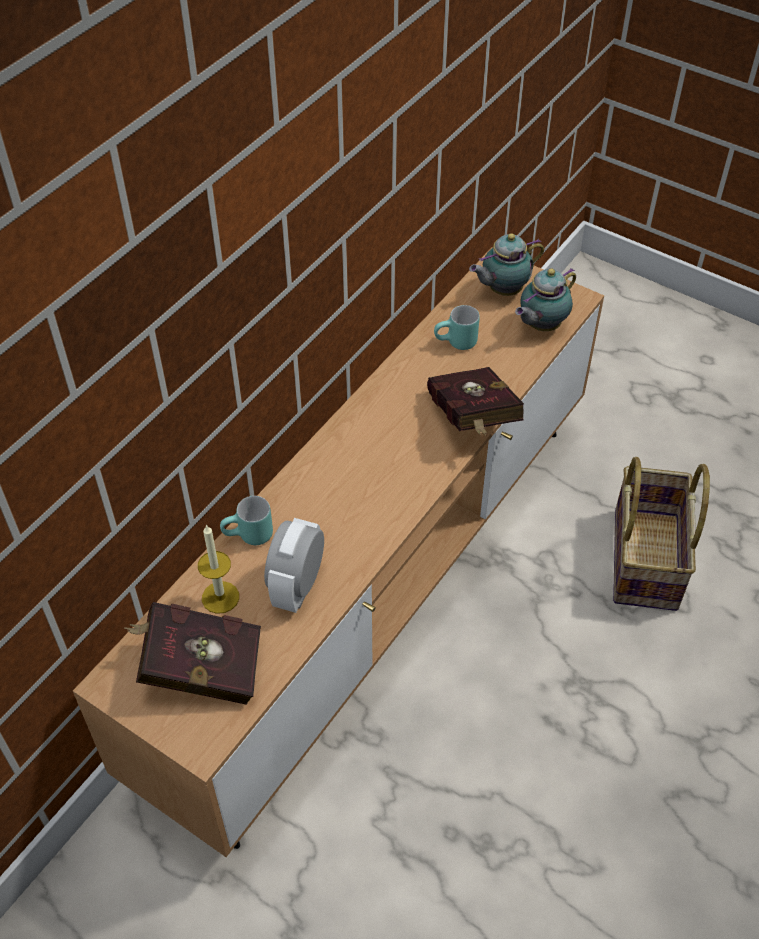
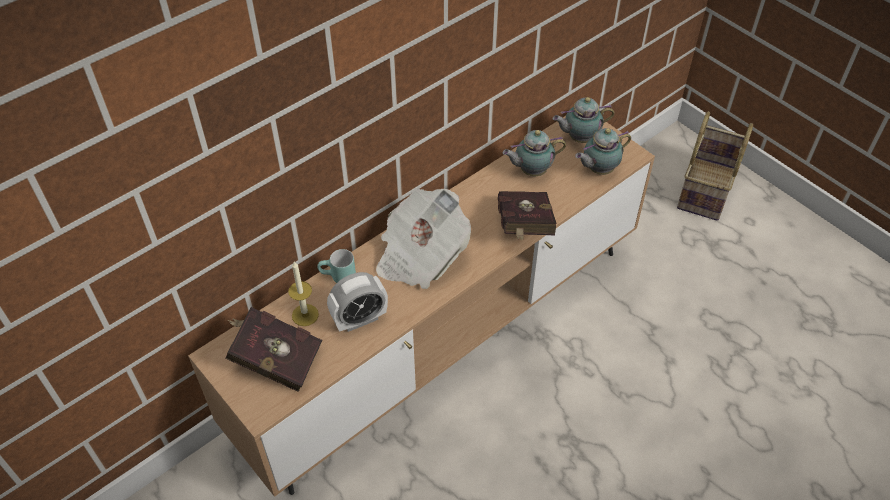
camera: 15 degrees right, 0 degrees up
alarm clock [264,518,324,613] -> alarm clock turned 150 degrees counterclockwise [327,272,388,332]
turquoise mug [434,305,480,350] -> teapot [503,130,566,176]
basket [613,457,710,611] -> basket moved to [677,111,753,221]
none -> newspaper [376,189,471,289]

